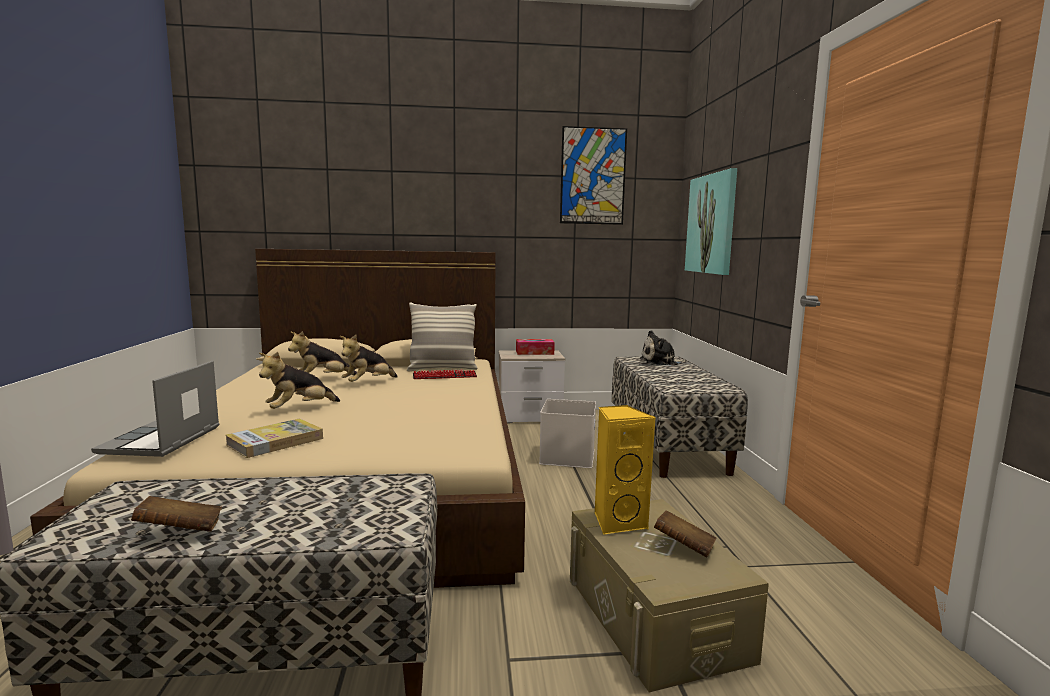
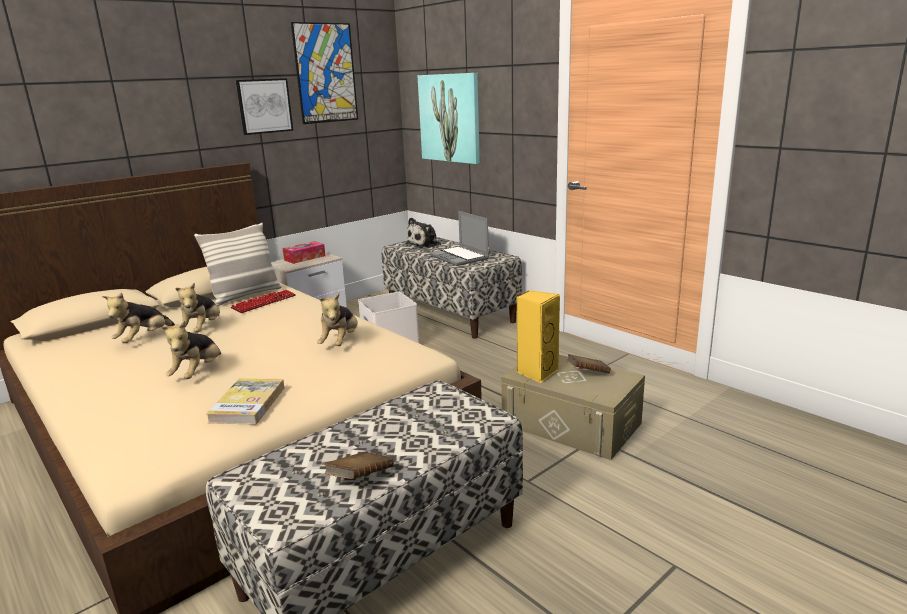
camera: 35 degrees left, 10 degrees up
laptop [91,361,219,457] -> laptop moved to [429,211,489,266]
none -> picture [235,78,293,135]
none -> plush toy [317,293,358,346]

